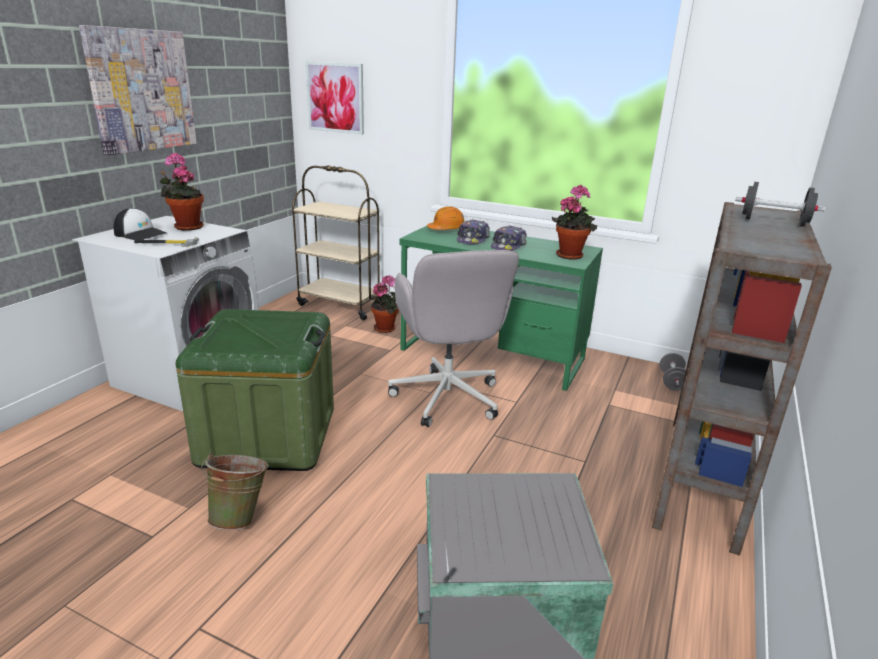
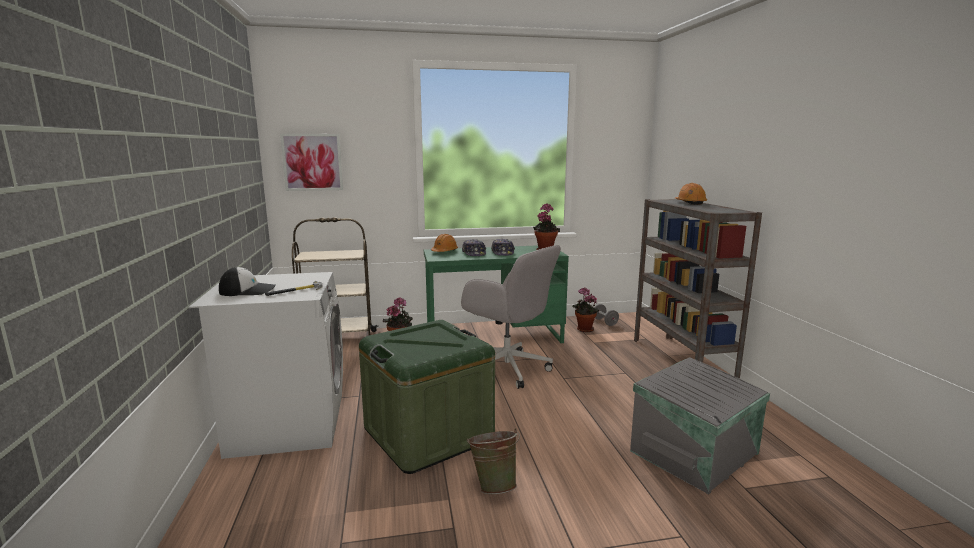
camera: 35 degrees left, 10 degrees down
picture [79,25,197,155] -> none
potted plant [160,153,204,231] -> potted plant moved to [572,287,599,332]
black dumbbell [735,182,825,227] -> orange hard hat [675,183,707,205]

